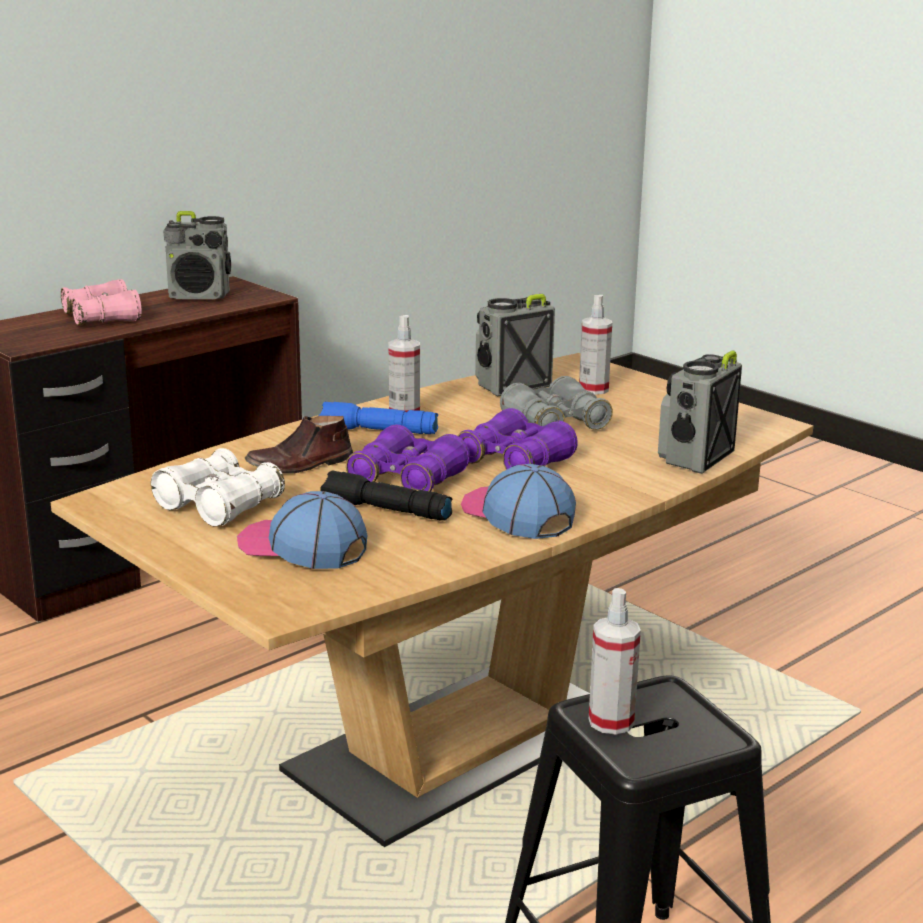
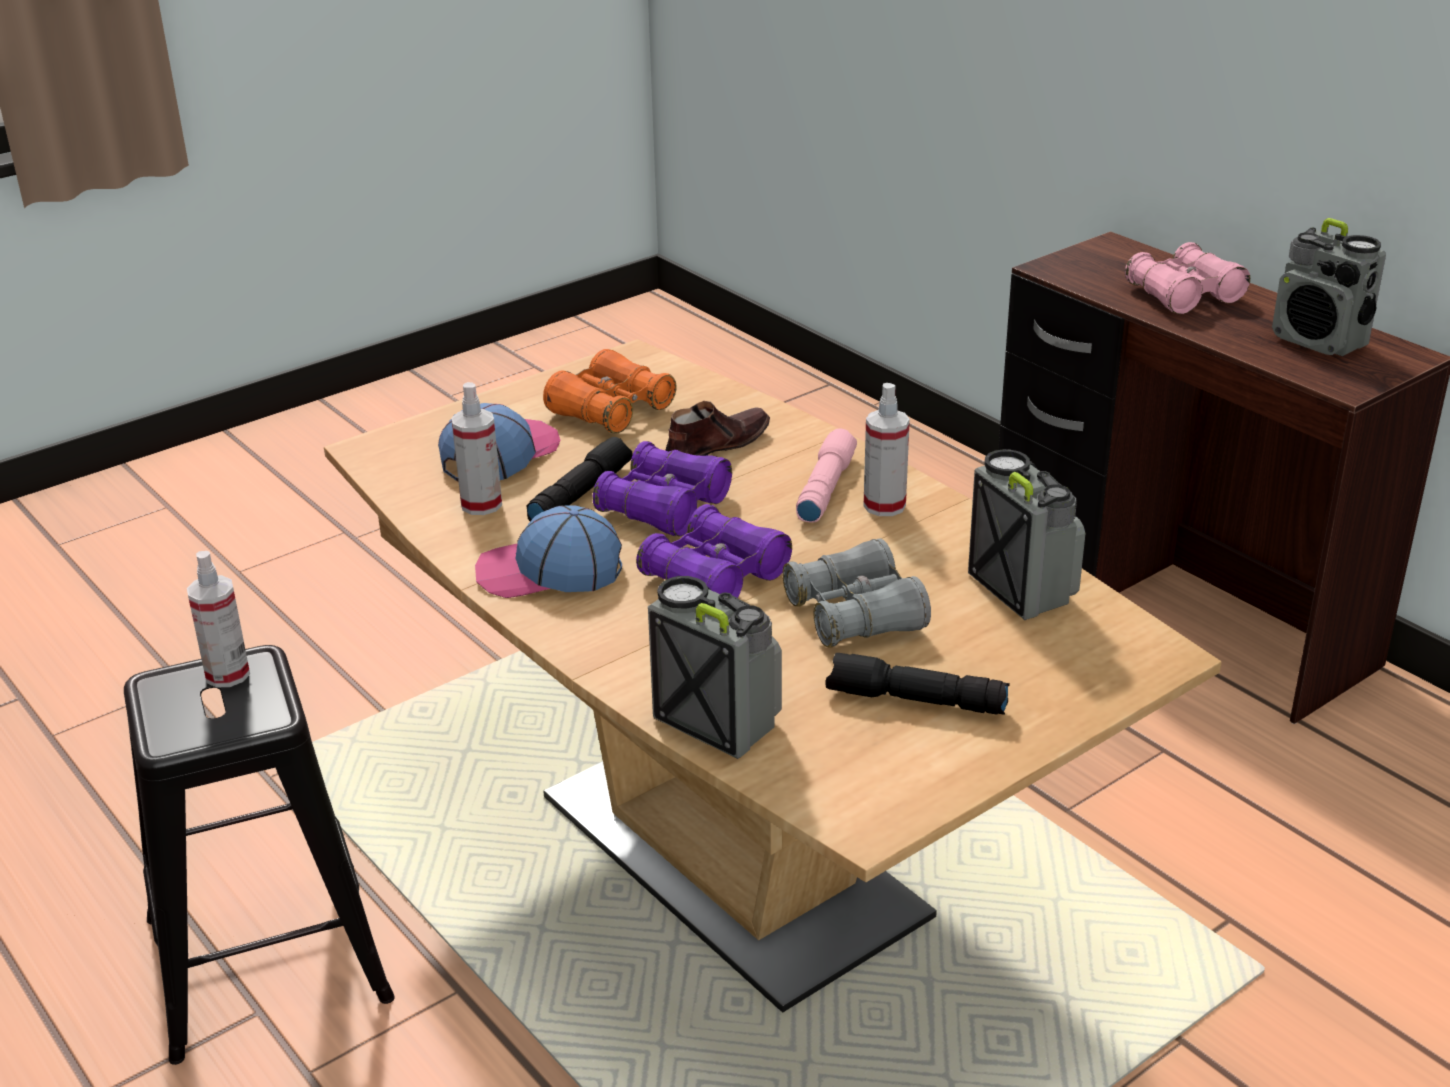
camera: 95 degrees right, 10 degrees up
white binoculars [151,448,285,527] -> orange binoculars [543,349,676,433]
radio [163,211,231,299] -> radio turned 45 degrees counterclockwise [1272,218,1386,356]
brown shoe [245,416,353,474] -> brown shoe turned 75 degrees clockwise [665,401,770,456]
blue flashlight [318,402,438,434] -> pink flashlight [796,429,857,523]
cap [461,464,576,539] -> cap turned 150 degrees counterclockwise [475,505,622,598]
spray bottle [579,295,612,395] -> spray bottle moved to [451,382,502,515]
none -> black flashlight [825,653,1010,715]

